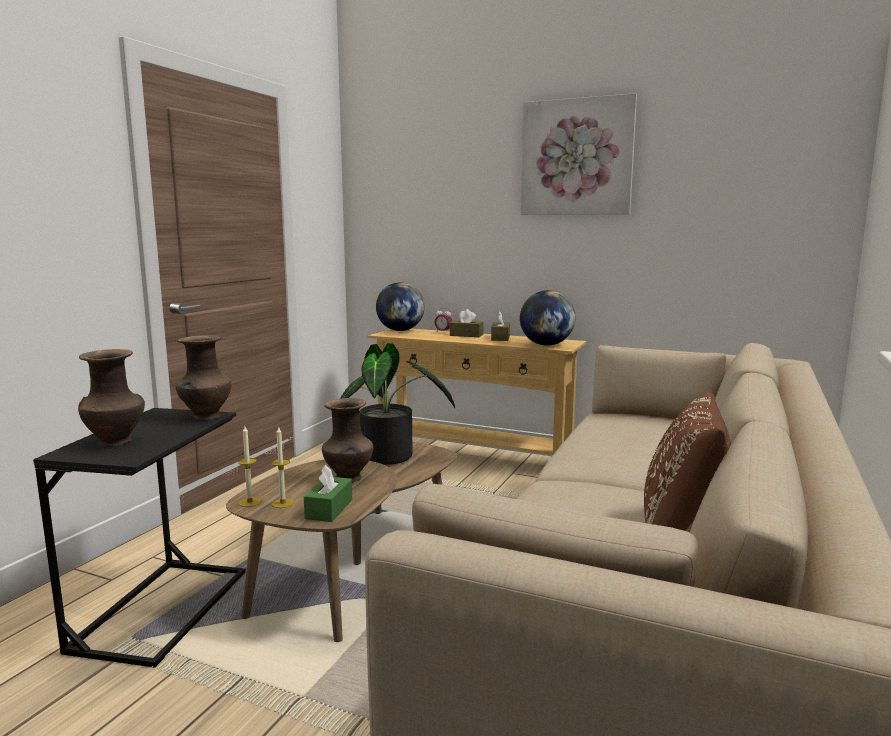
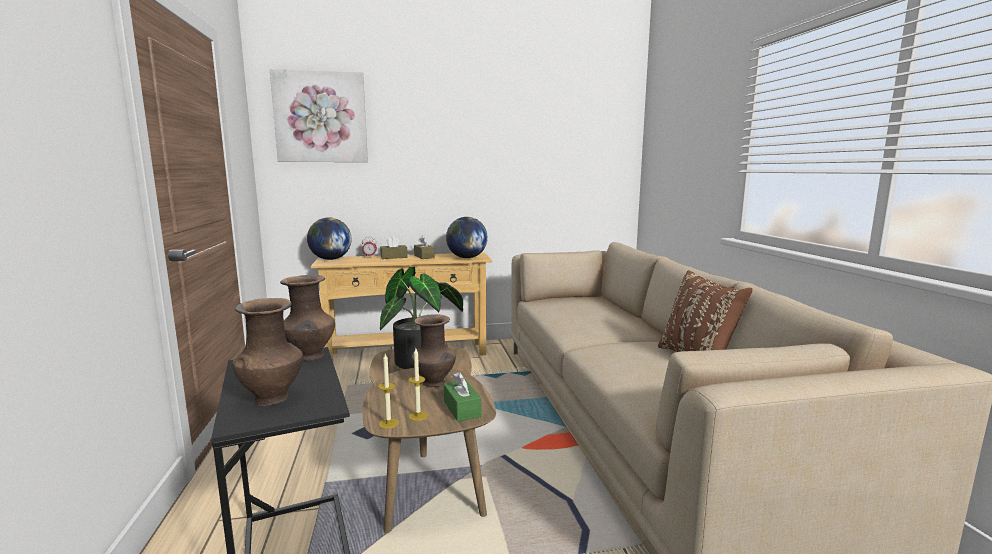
camera: 35 degrees left, 0 degrees up
picture [521,93,637,215] -> picture moved to [270,69,368,162]

